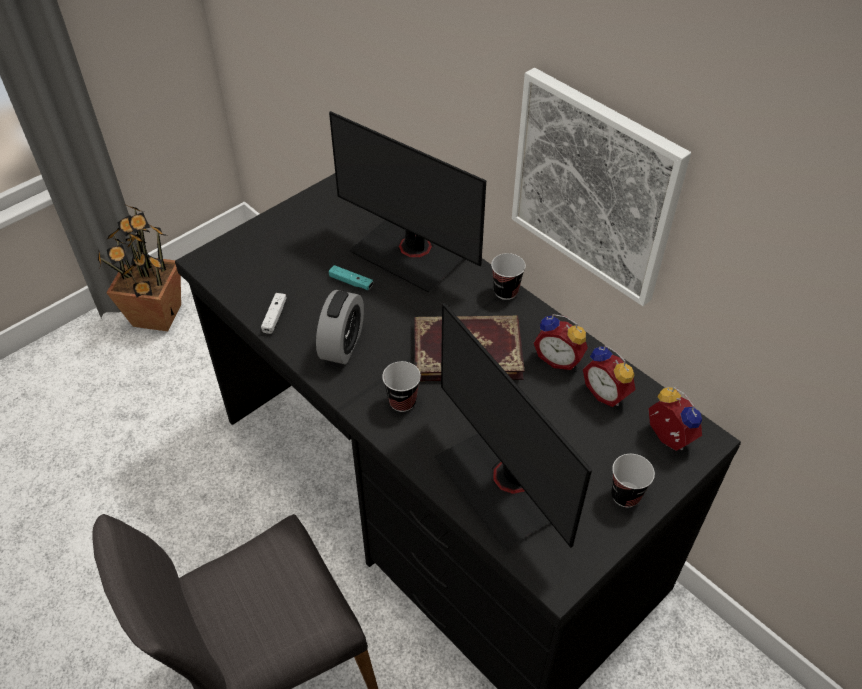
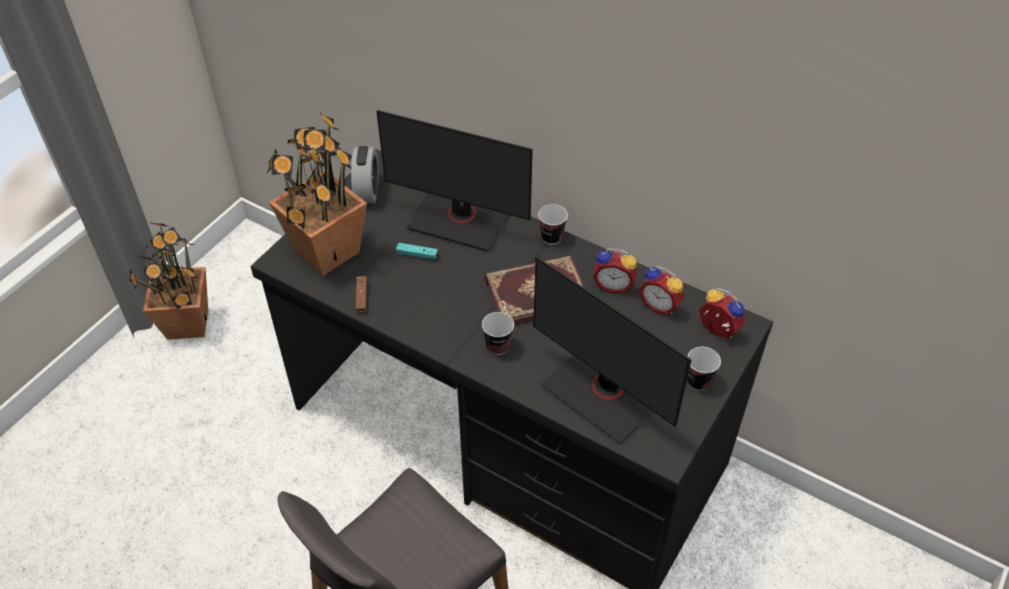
camera: 15 degrees left, 0 degrees up
white game controller [261,293,287,334] -> brown game controller [356,276,367,313]
alarm clock [316,290,364,364] -> alarm clock moved to [351,146,379,203]
picture [512,68,691,306] -> none
none -> potted plant [267,112,367,276]

